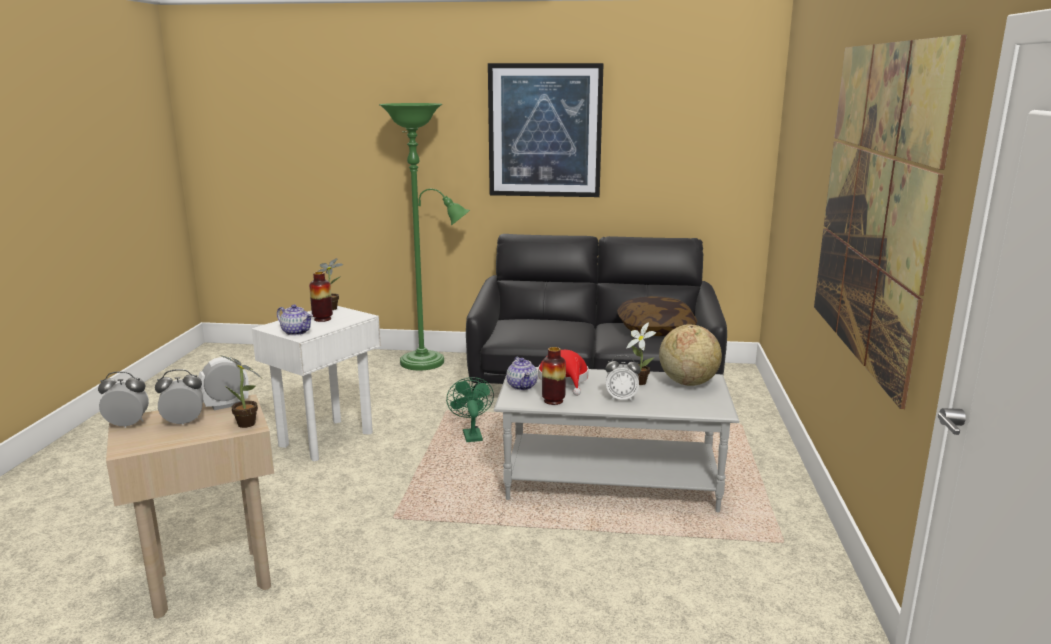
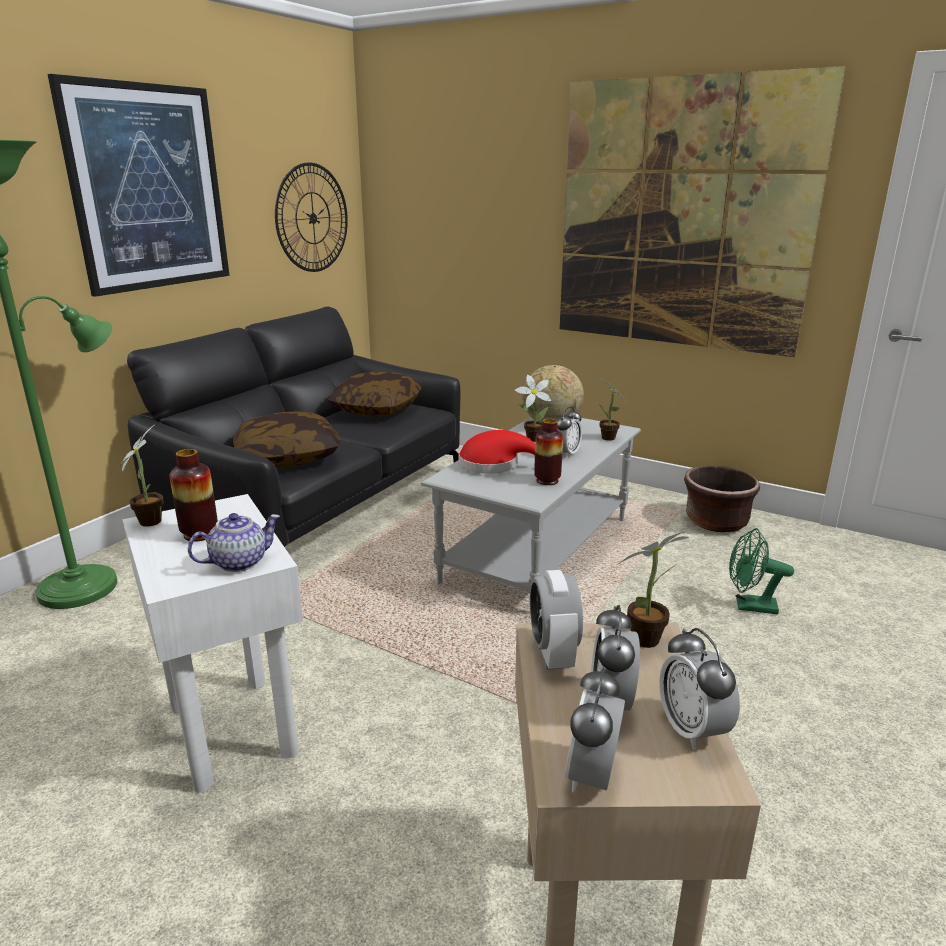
camera: 65 degrees left, 5 degrees up
green fan [446,377,494,442] -> green fan moved to [729,528,794,614]
teapot [506,356,538,390] -> none
none -> pillow [233,411,340,467]
none -> wall clock [275,162,348,272]
none -> potted plant [599,379,626,441]
none -> alarm clock [659,628,740,750]
none -> brown planter [684,466,760,532]

